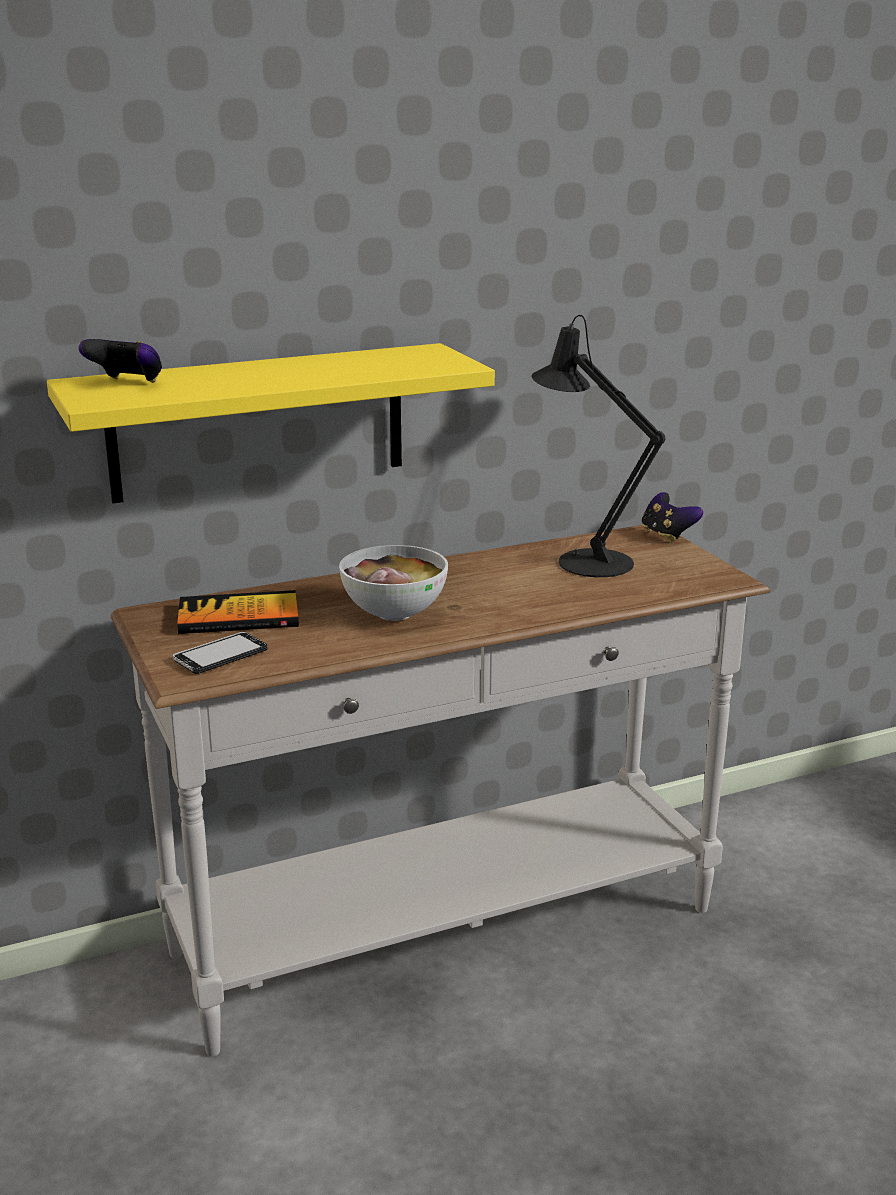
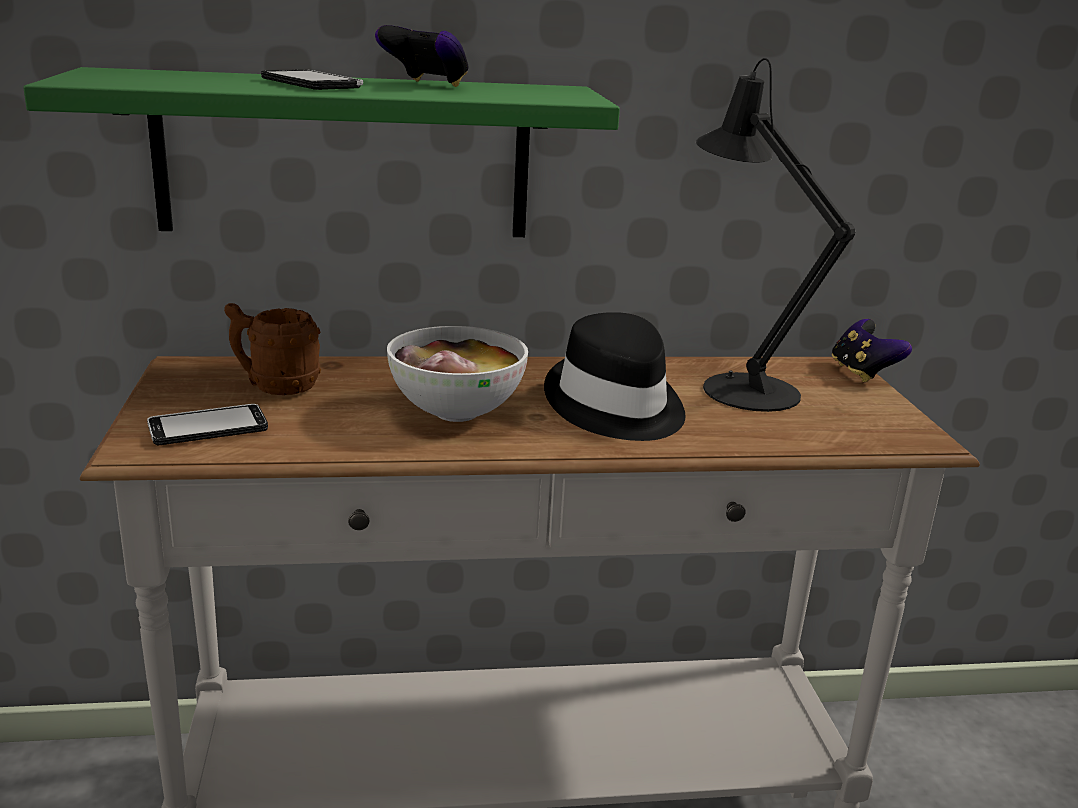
camera: 15 degrees right, 0 degrees up
yellow shelf [47,343,495,503] -> green shelf [23,67,620,237]
game controller [79,339,162,383] -> game controller moved to [375,25,469,87]
book [177,590,299,634] -> brown mug [224,303,321,395]
none -> phone [261,70,363,90]
none -> black hat [544,312,686,441]

